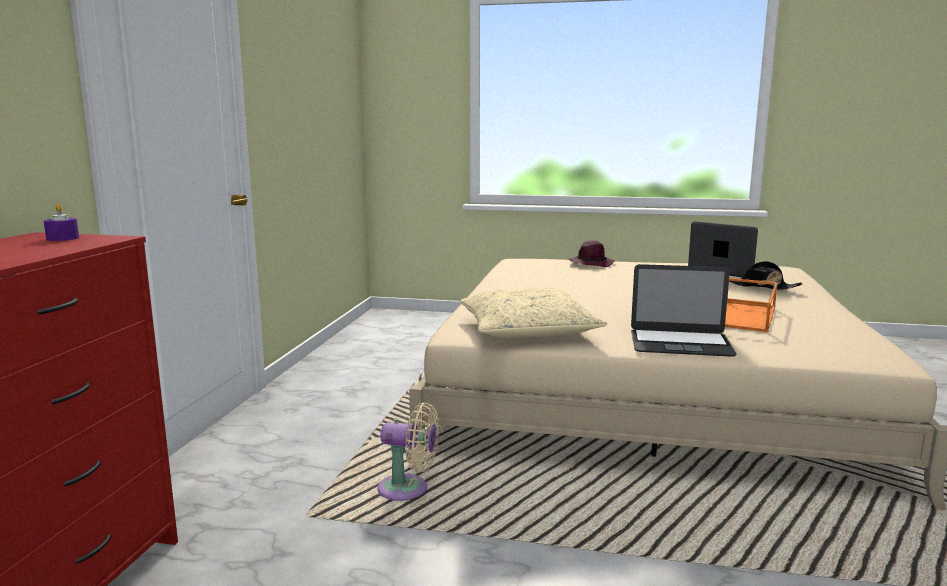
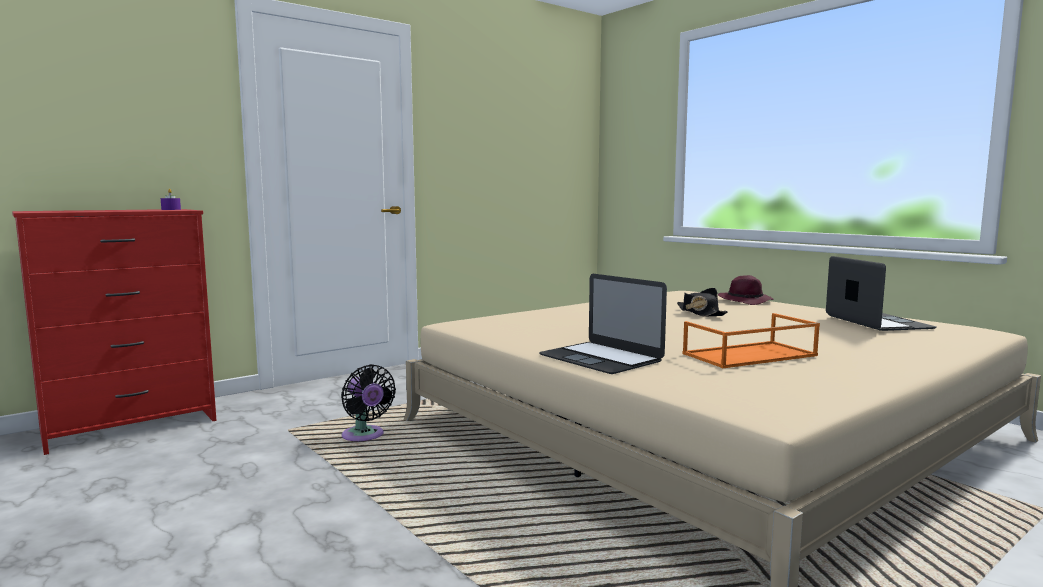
camera: 40 degrees right, 5 degrees down
beige fan [377,403,439,501] -> black fan [341,364,396,441]
beige pillow [460,288,607,338] -> none
black hat [729,261,803,290] -> black hat moved to [677,288,728,317]

